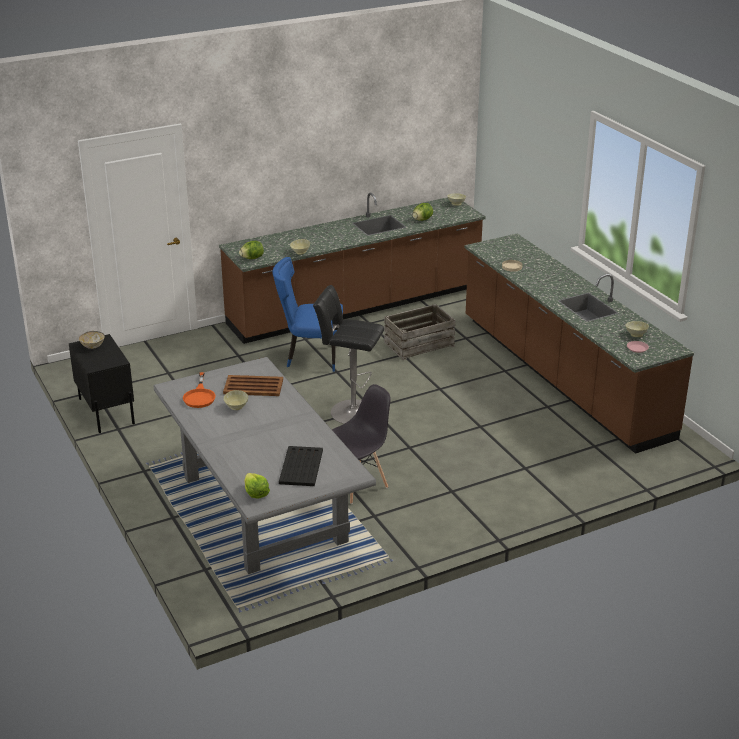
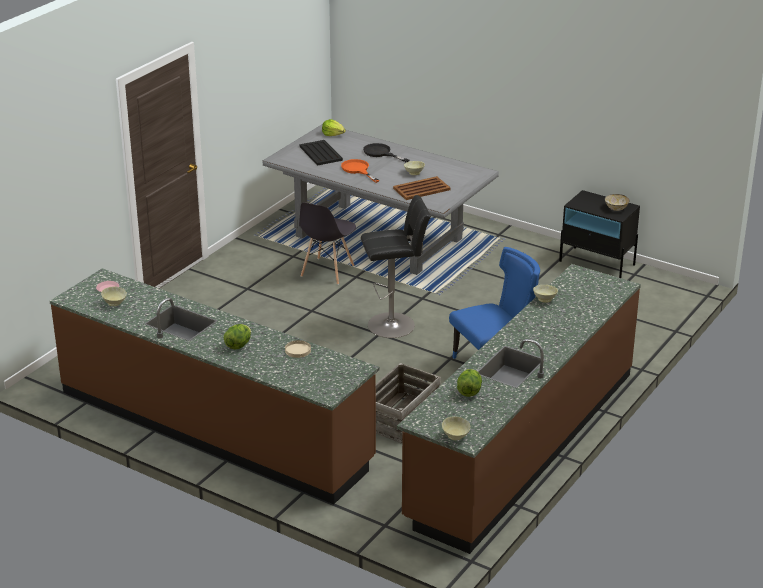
camera: 150 degrees right, 0 degrees up
orange frying pan [183,372,216,408] -> orange frying pan moved to [341,159,380,183]
lettuce [239,241,264,259] -> lettuce moved to [224,324,251,350]
none -> black frying pan [363,143,409,163]

